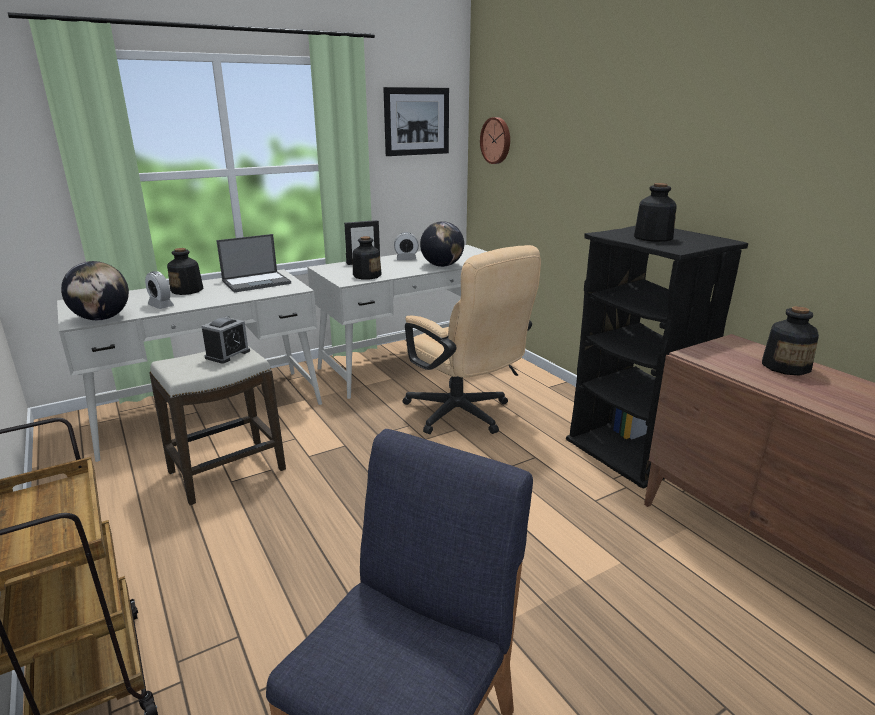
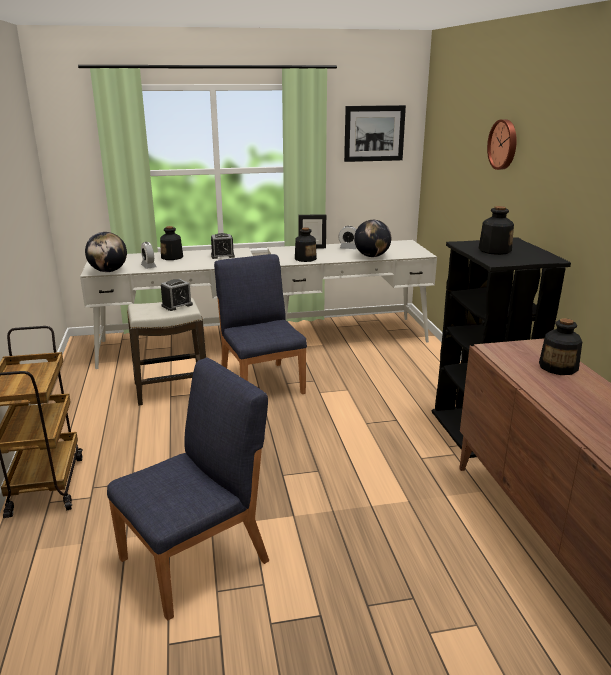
camera: 20 degrees right, 0 degrees up
laptop [216,234,291,293] -> alarm clock [211,233,235,259]
beige office chair [402,245,541,434] -> none
wall clock [480,117,510,164] -> wall clock moved to [487,119,517,170]
none -> blue chair [214,254,307,394]

